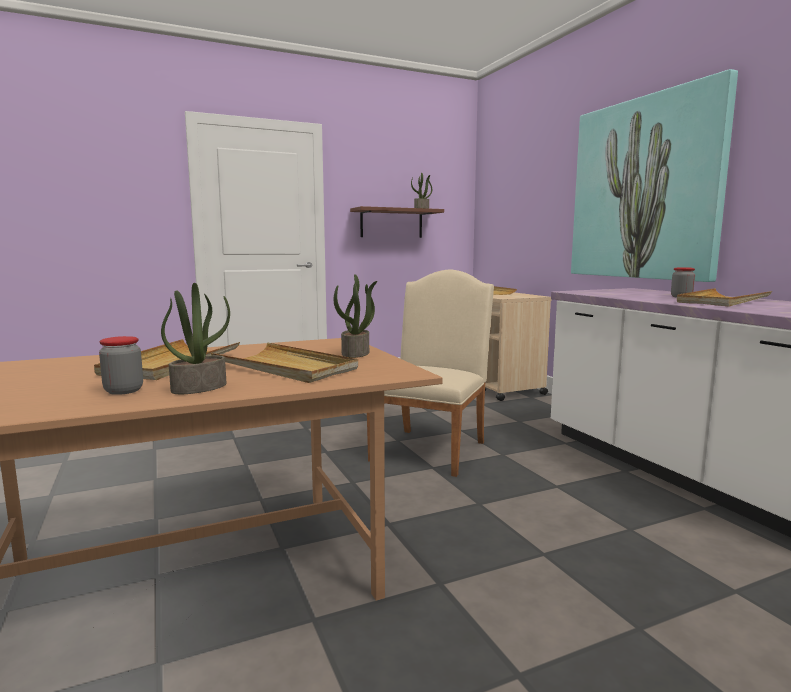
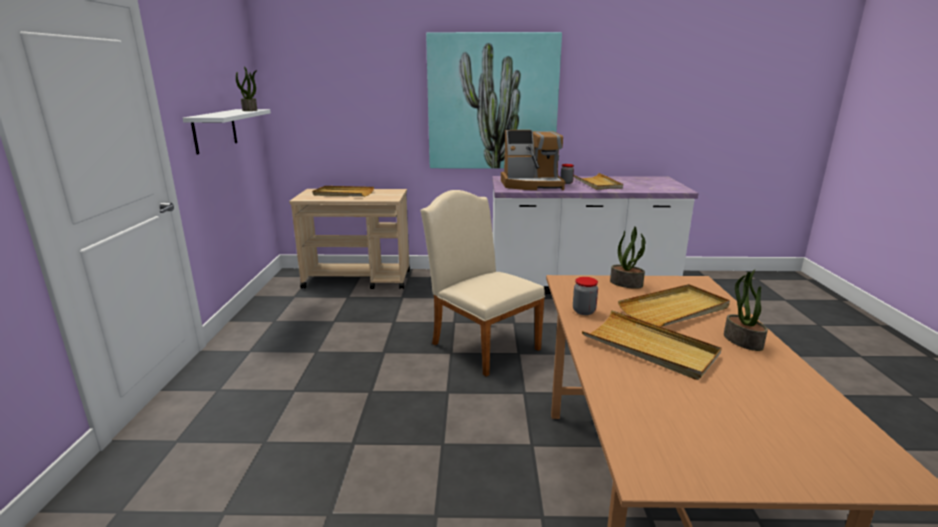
camera: 65 degrees left, 10 degrees up
jar [99,336,143,395] -> jar moved to [573,277,598,315]
brown shelf [350,206,444,238] -> white shelf [183,109,271,155]
none -> coffee machine [501,130,566,190]

